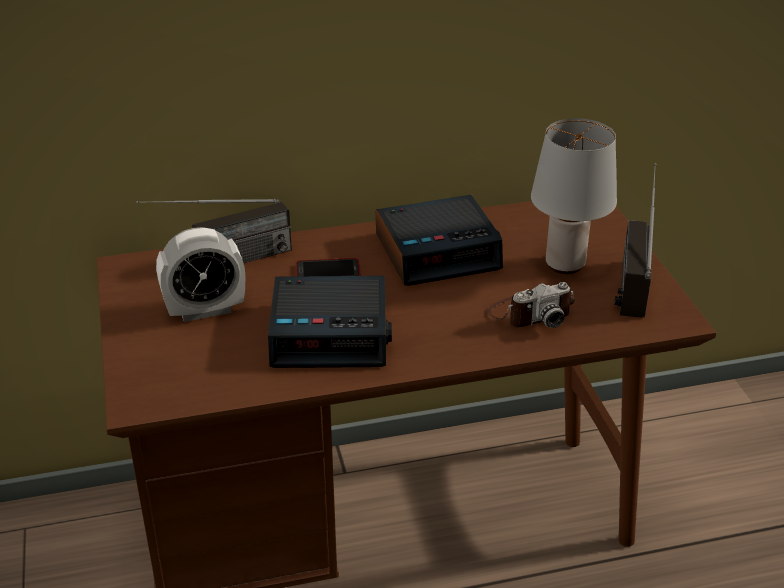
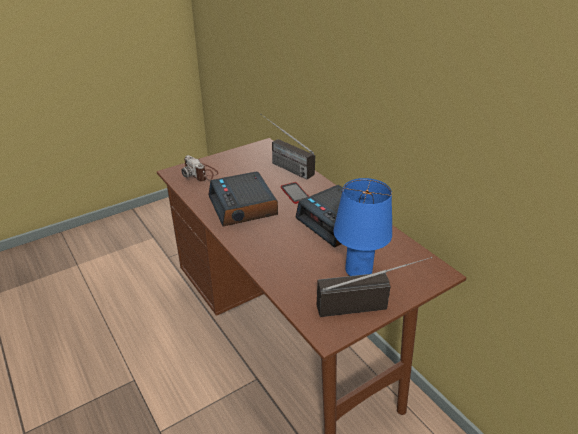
camera: 70 degrees right, 0 degrees up
alarm clock [156,227,245,322] -> none
camera [488,282,575,328] -> camera moved to [181,155,218,181]
grey table lamp [531,118,617,274] -> blue table lamp [333,178,392,276]

